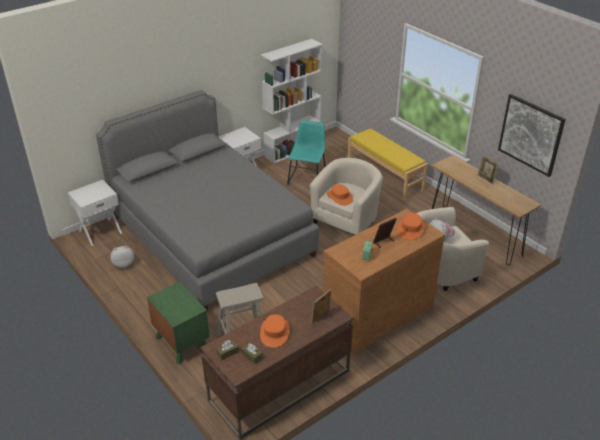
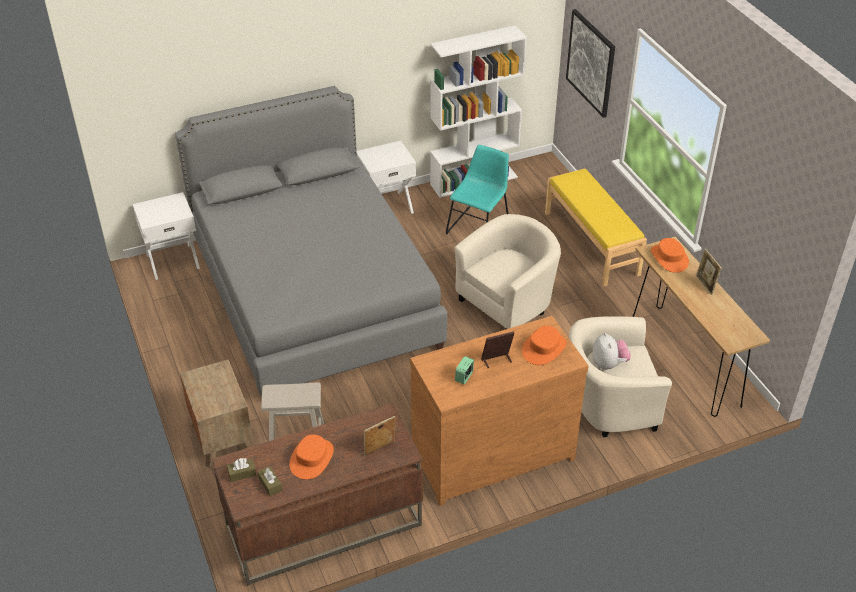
camera: 15 degrees right, 5 degrees up
plush toy [110,246,134,268] -> none
green nightstand [147,282,210,364] -> brown nightstand [180,360,253,468]
orange hat [327,184,353,206] -> orange hat moved to [651,238,689,273]
picture [498,94,565,177] -> picture moved to [566,9,615,118]

